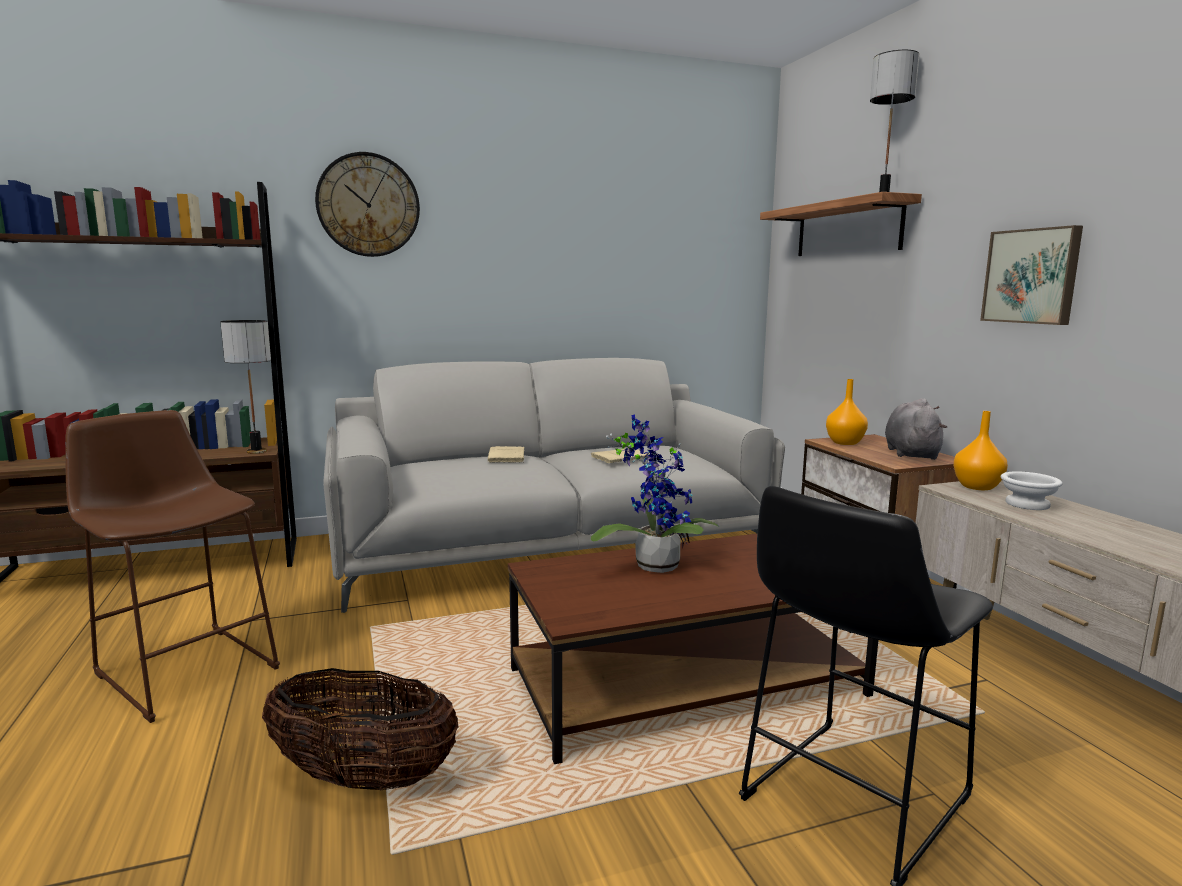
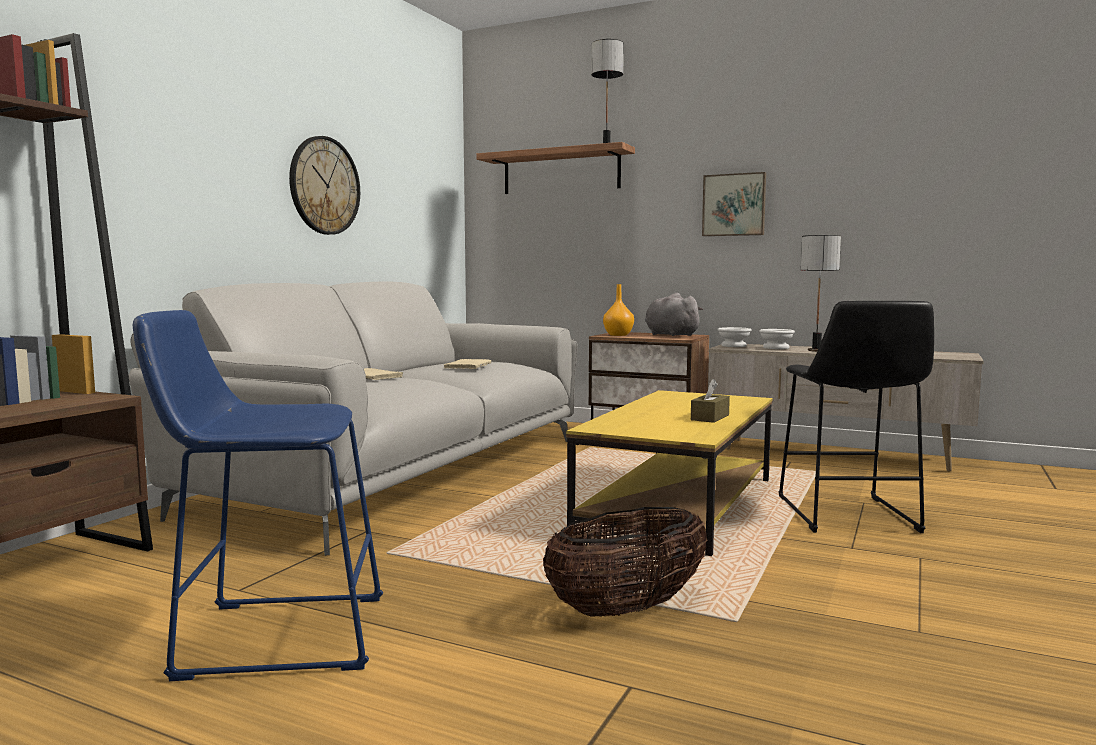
camera: 45 degrees left, 5 degrees down
brown stool [65,410,280,723] -> blue stool [133,310,383,681]
table lamp [220,320,271,454] -> table lamp moved to [801,235,841,351]
wall clock [315,152,420,257] -> wall clock moved to [289,136,360,235]
brown coffee table [508,534,878,764] -> yellow coffee table [566,390,772,556]
potted plant [591,414,719,573] -> none
orange vase [953,411,1008,490] -> white bowl [717,327,752,347]
none -> brown tissue box [691,379,730,423]

